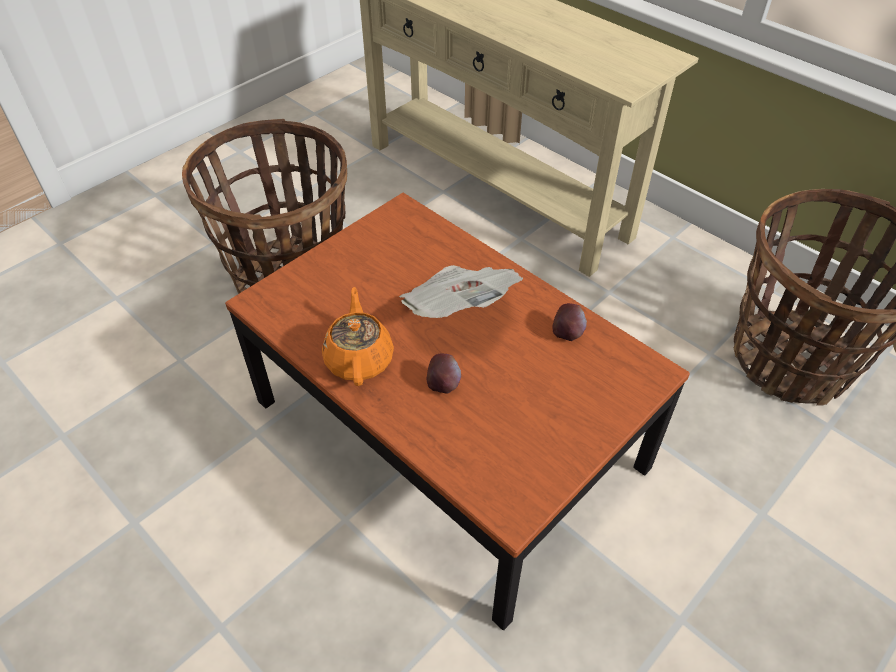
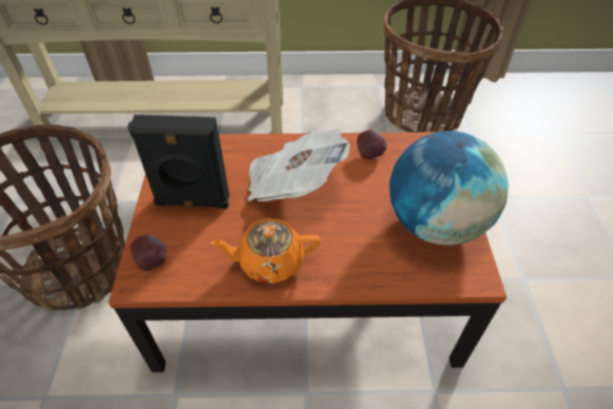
camera: 45 degrees left, 0 degrees up
orange teapot [322,287,394,386] -> orange teapot turned 45 degrees counterclockwise [210,219,321,283]
apple [427,353,461,394] -> apple moved to [130,234,167,271]
none -> black speaker [127,115,229,209]
none -> globe [389,131,508,245]

